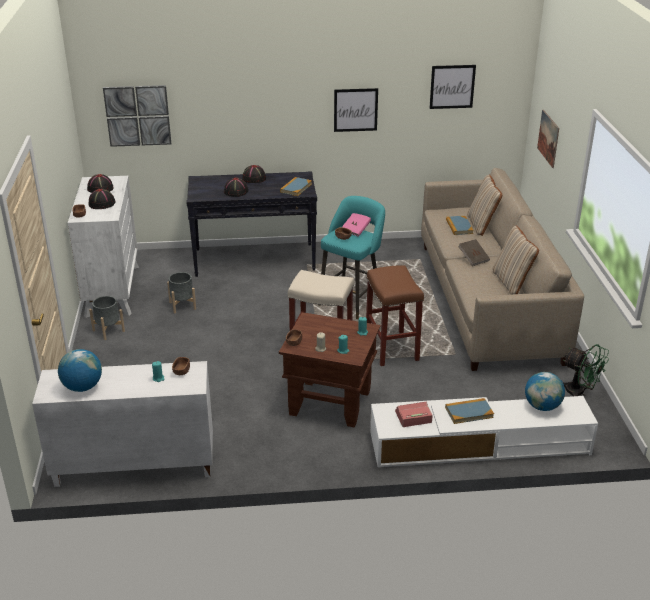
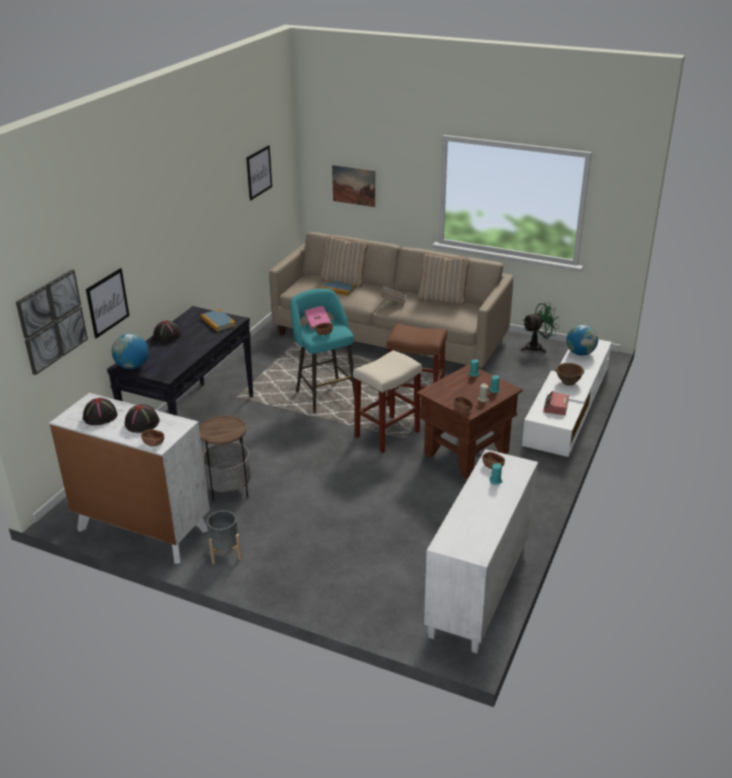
camera: 60 degrees left, 0 degrees up
globe [58,349,102,392] -> globe moved to [112,333,149,369]
grey planter [167,272,196,314] -> side table [199,416,252,503]
black hat [224,178,248,197] -> none
picture [334,88,378,132] -> picture moved to [86,268,129,338]
book [445,398,494,424] -> brown bowl [555,363,584,386]

